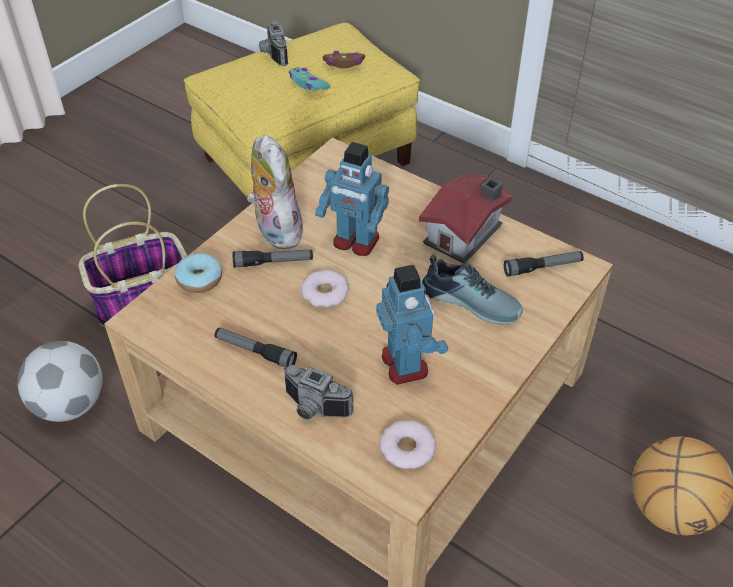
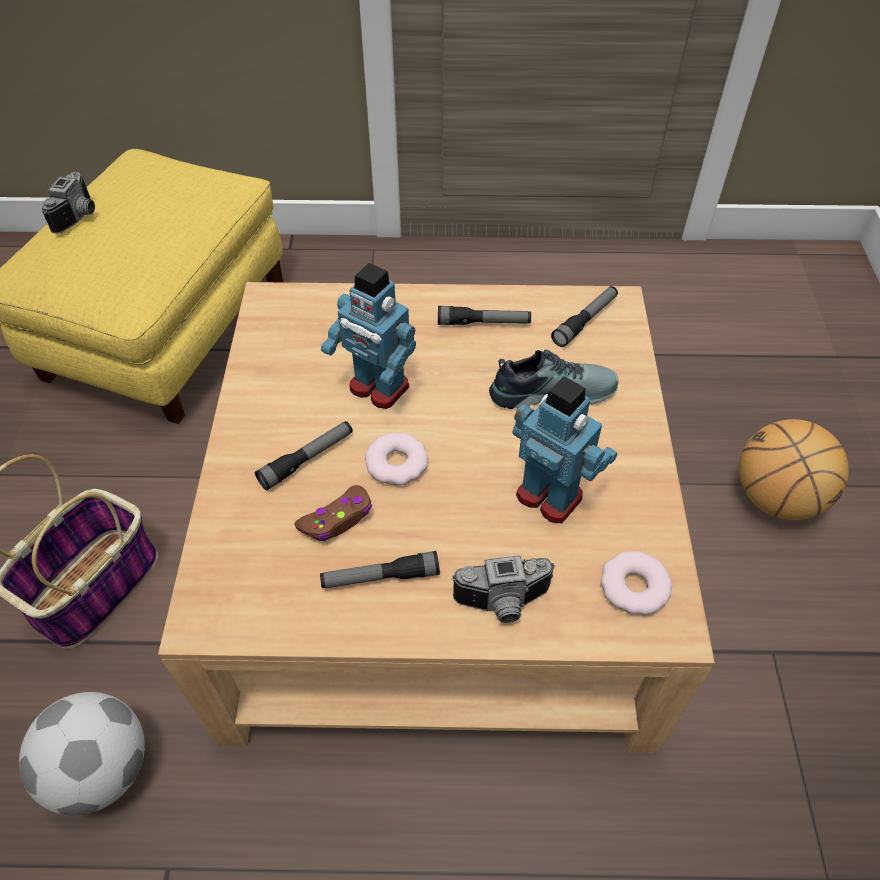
camera: 35 degrees left, 5 degrees up
donut [175,253,222,293] -> none
plush toy [247,135,304,249] -> none
camera [259,21,288,66] -> camera turned 120 degrees counterclockwise [42,172,95,234]
turquoise game controller [289,68,330,91] -> none
toy robot [315,142,389,256] -> toy robot turned 45 degrees clockwise [321,263,416,409]
brown game controller [323,51,365,68] -> brown game controller moved to [294,485,372,542]
toy house [419,174,512,263] -> flashlight [438,306,531,325]

